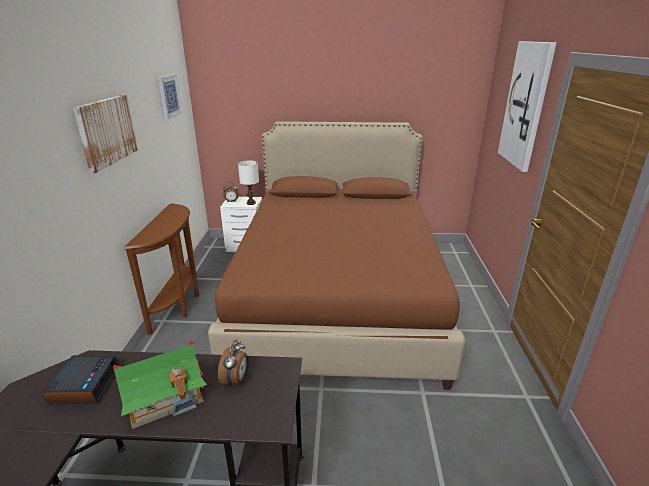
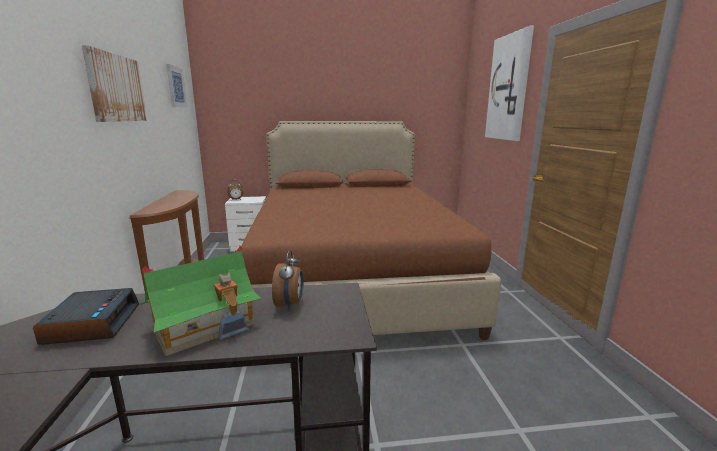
camera: 10 degrees left, 10 degrees down
white table lamp [238,161,259,205] -> none

